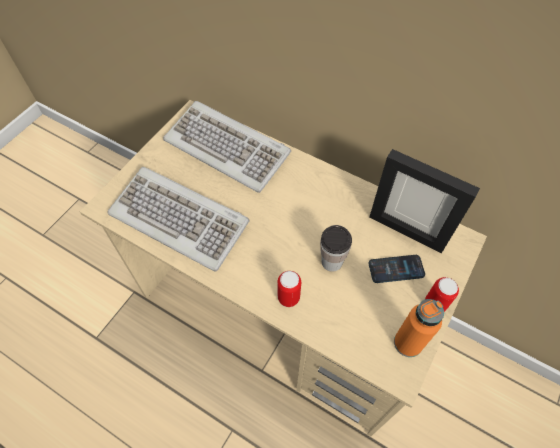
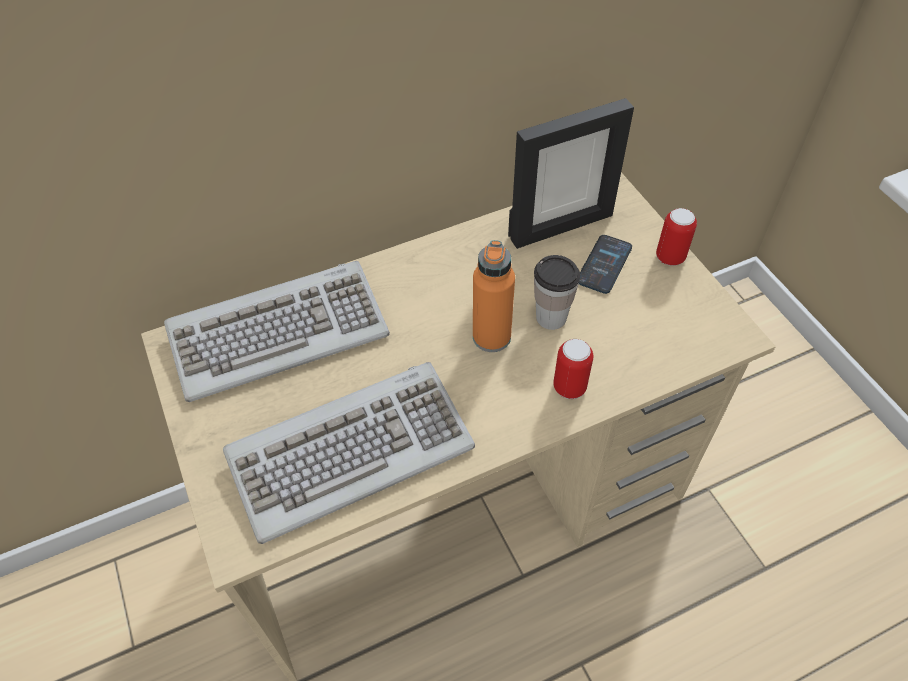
camera: 55 degrees left, 5 degrees down
orange bottle [394,299,444,357] -> orange bottle moved to [473,240,515,352]

